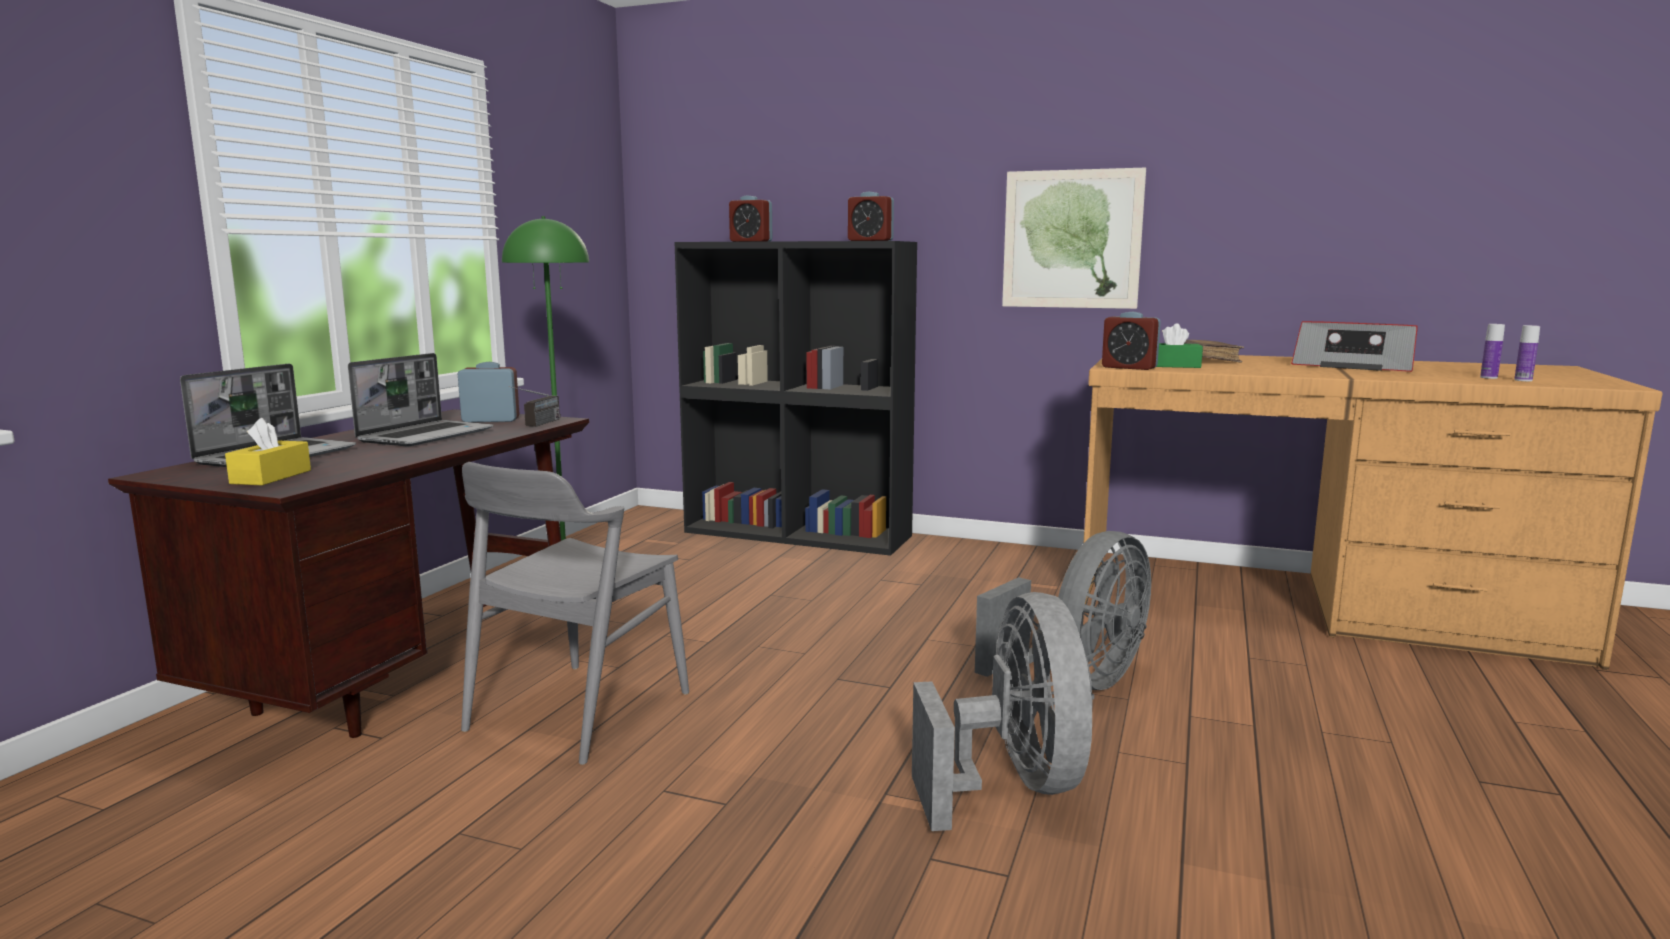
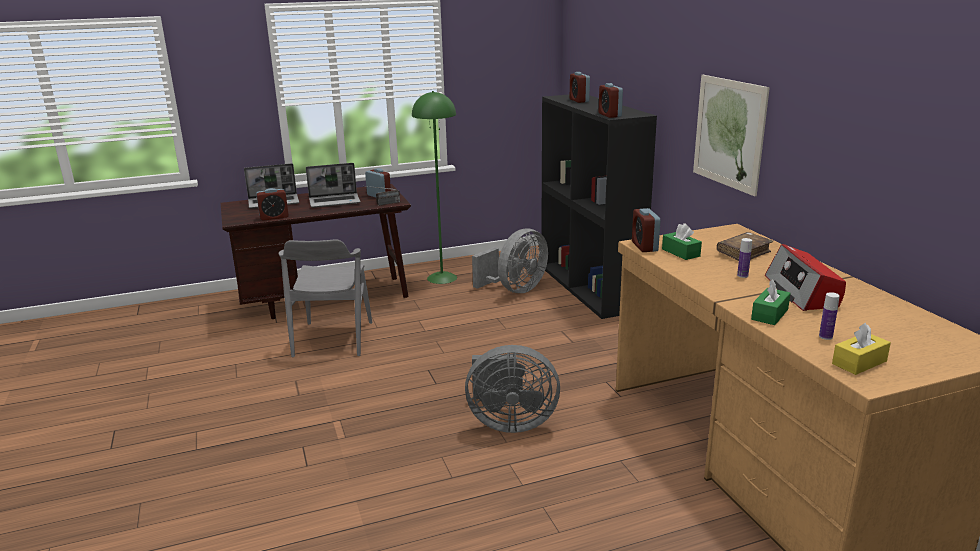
camera: 50 degrees right, 10 degrees up
yellow tissue box [225,418,311,485] -> yellow tissue box moved to [832,323,891,375]
grey chair [461,462,689,765] -> grey chair turned 75 degrees counterclockwise [279,239,372,357]
grey fan [912,592,1094,831] -> grey fan moved to [472,228,548,293]
bottle [1514,325,1540,381] -> bottle moved to [737,238,752,278]
none -> alarm clock [256,188,289,221]
none -> green tissue box [751,279,791,325]

